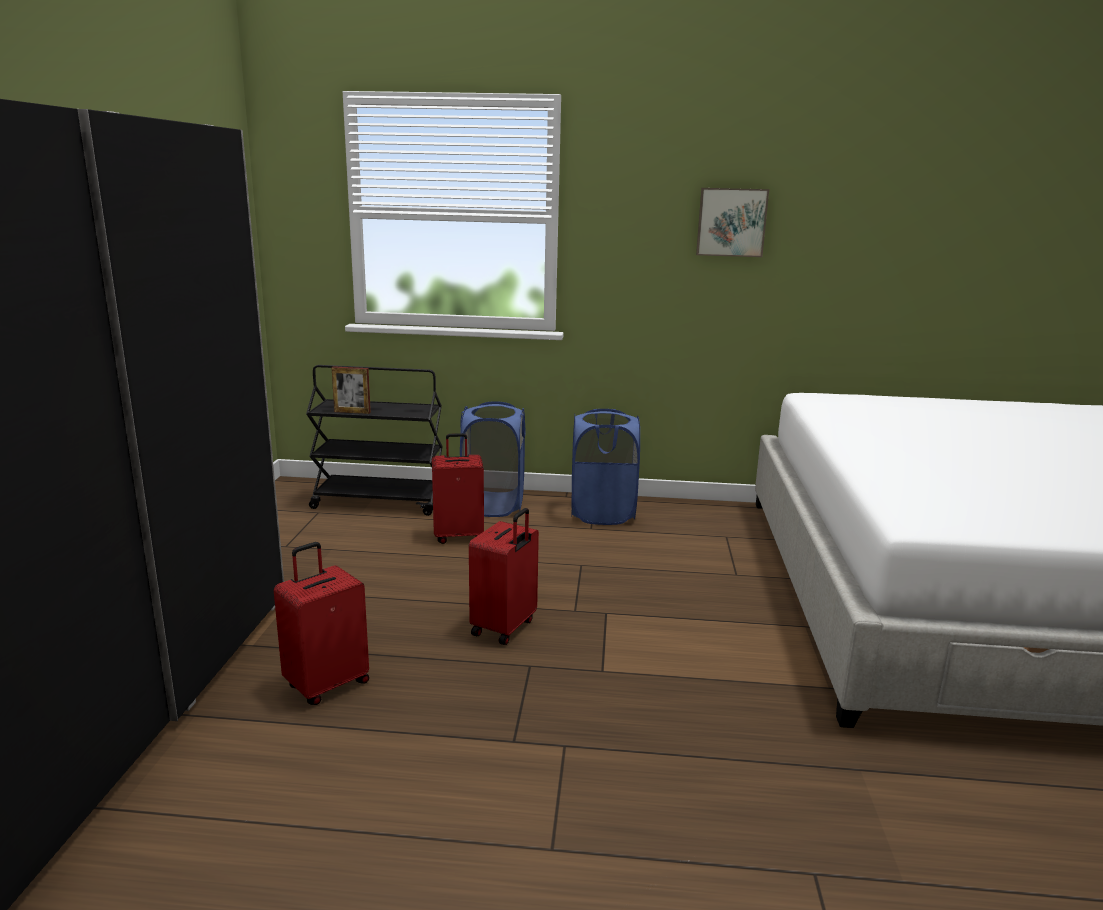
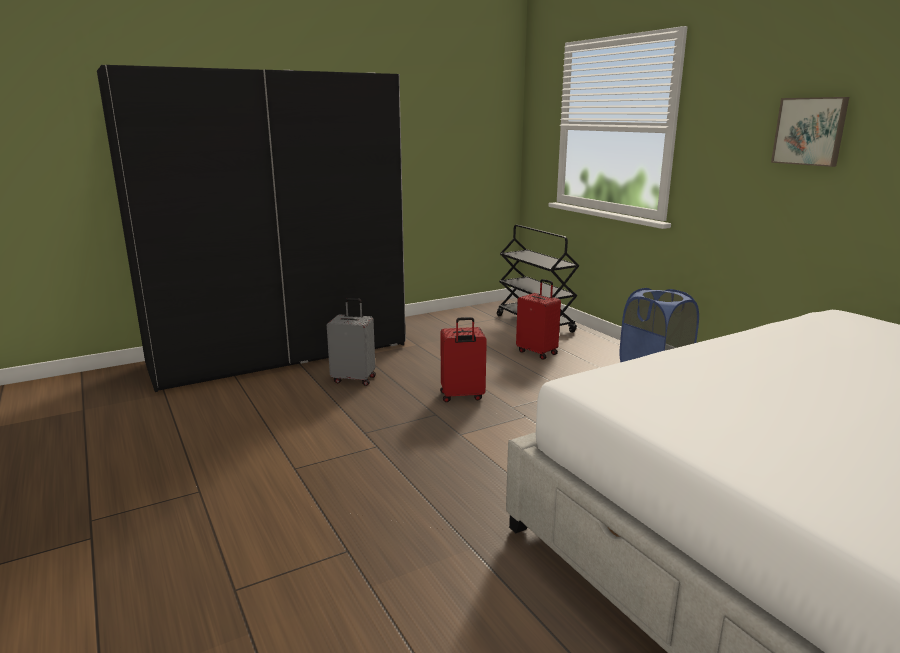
camera: 55 degrees right, 0 degrees up
red suitcase [274,542,369,705] -> grey suitcase [327,298,376,386]
picture frame [331,366,371,414] -> none
blue laundry basket [460,401,526,517] -> none

